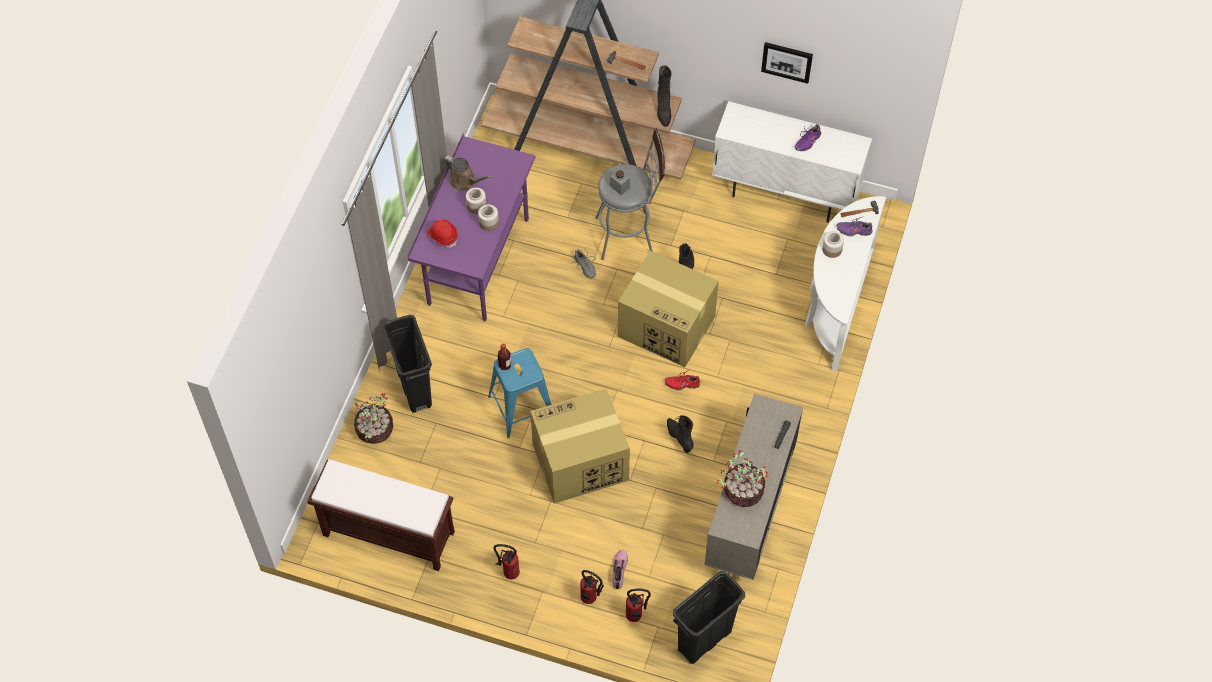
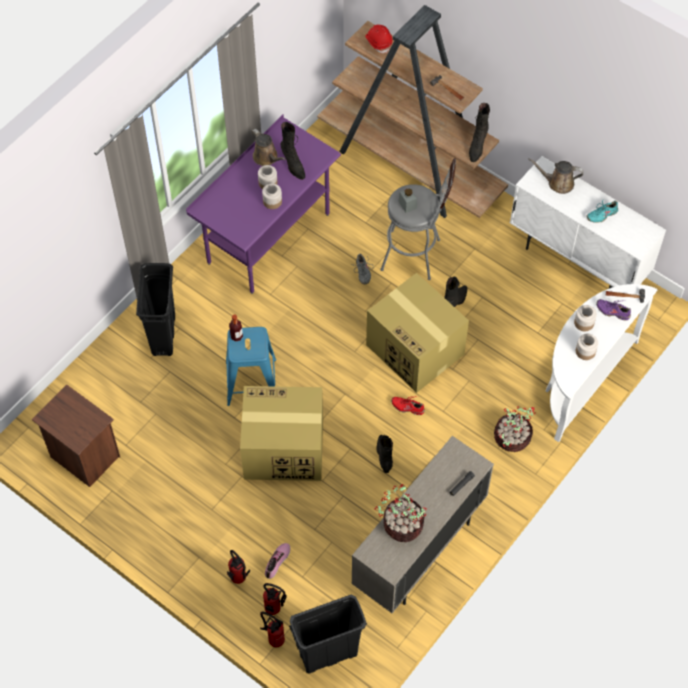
camera: 20 degrees right, 0 degrees up
brown bench [307,459,455,571] -> brown nightstand [32,385,120,487]
potted plant [354,393,393,444] -> potted plant moved to [494,407,536,452]
red hard hat [427,219,458,248] -> red hard hat moved to [366,24,392,53]
fire extinguisher [493,544,520,579] -> fire extinguisher moved to [260,612,285,647]
picture [761,42,813,84] -> none
purple shoe [794,124,822,151] -> turquoise shoe [587,199,618,223]
none -> black boot [281,122,305,180]
none -> brown watering can [528,159,584,194]
none -> jar [576,334,598,360]

